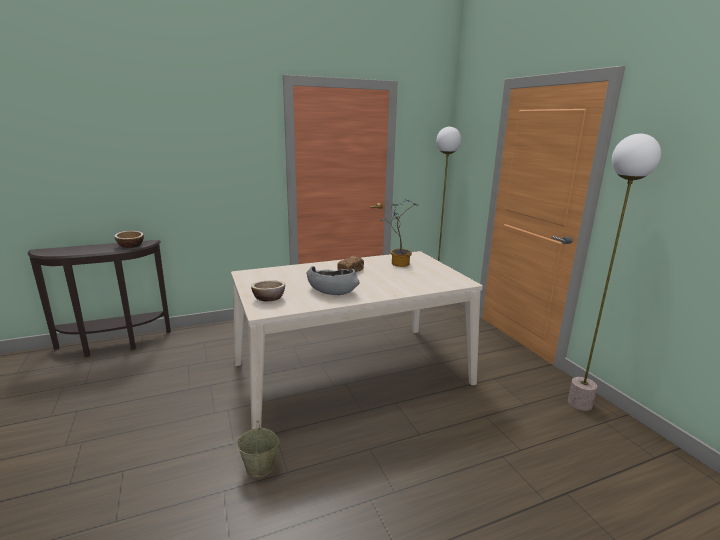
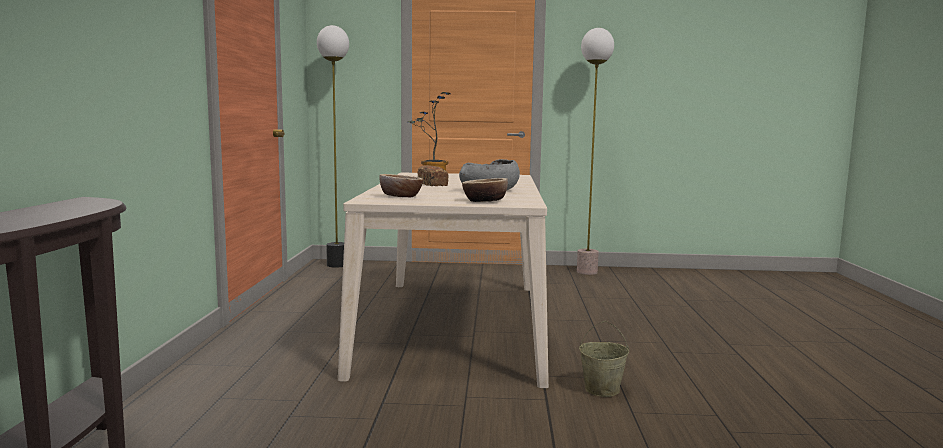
camera: 65 degrees left, 10 degrees down
bowl [114,231,144,248] -> bowl moved to [379,174,423,197]

